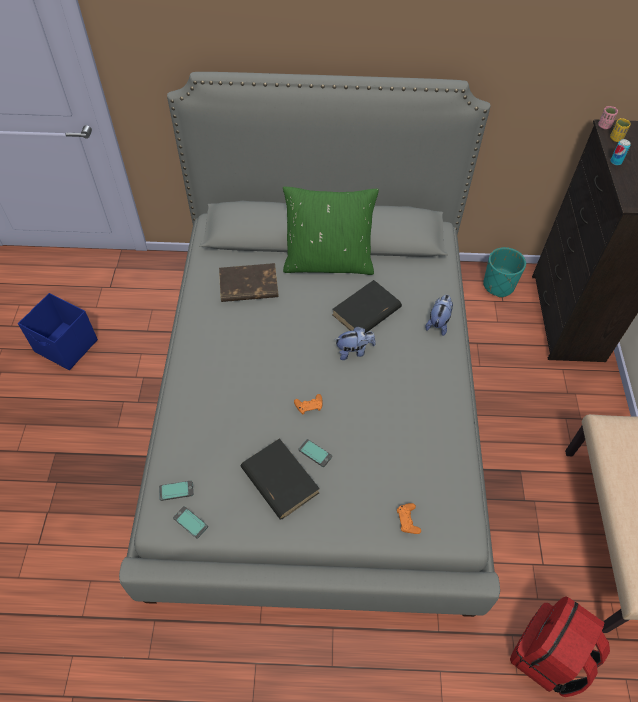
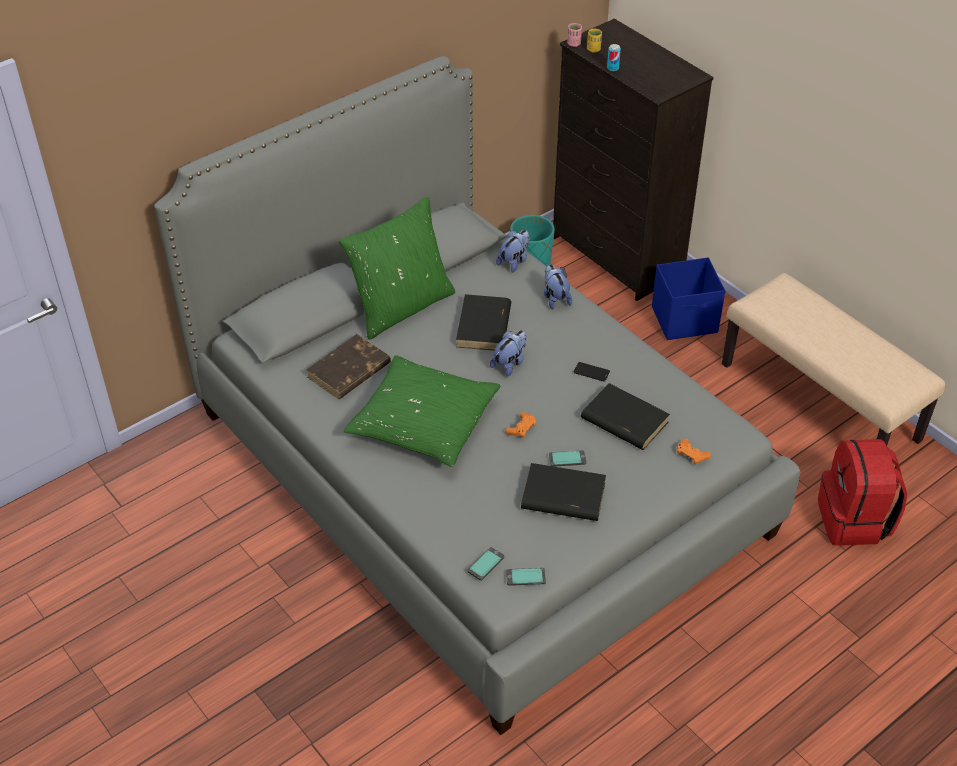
camera: 40 degrees left, 10 degrees down
blue storage box [18,293,98,370] -> blue storage box moved to [652,257,725,340]
none -> green pillow [344,355,500,467]
none -> plush toy [496,230,530,272]
none -> phone [574,362,610,382]
none -> black book [581,383,670,450]

